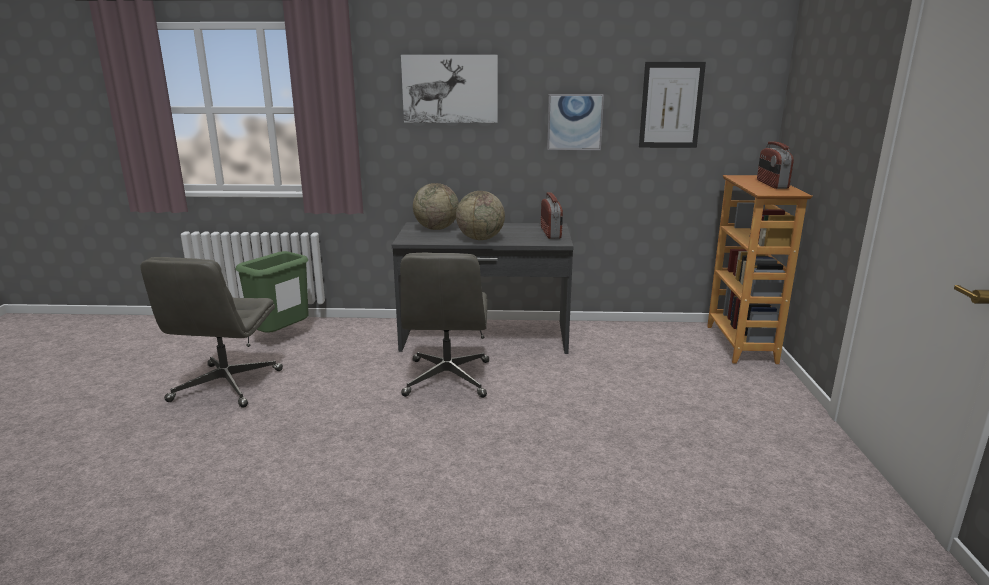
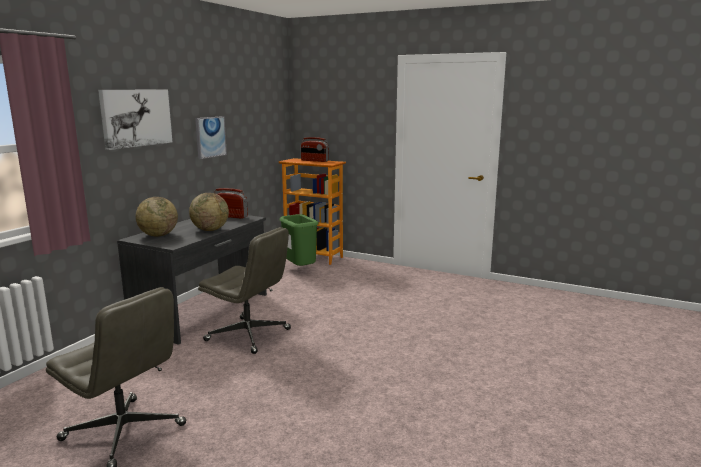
camera: 65 degrees left, 5 degrees down
green trash can [236,251,309,333] -> green trash can moved to [279,214,319,266]
picture [639,62,706,148] -> none

